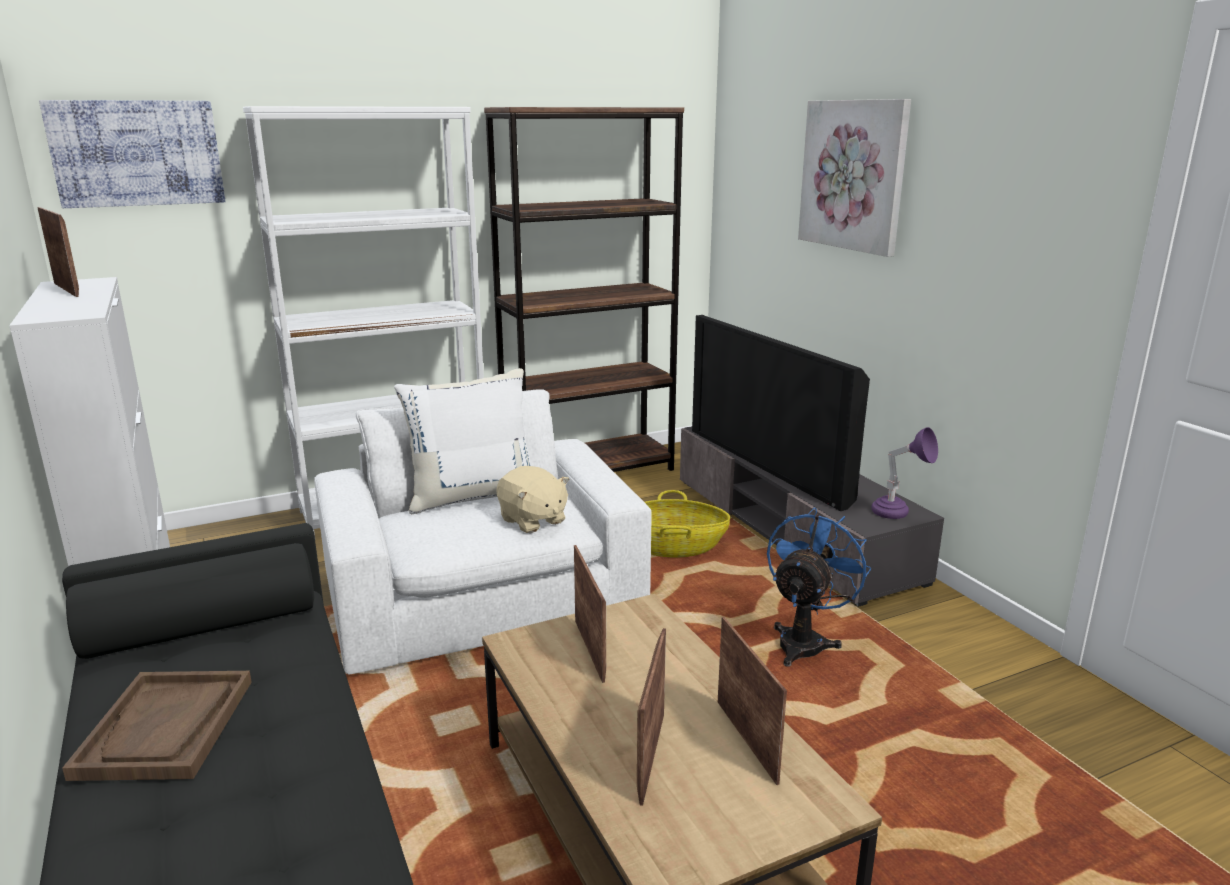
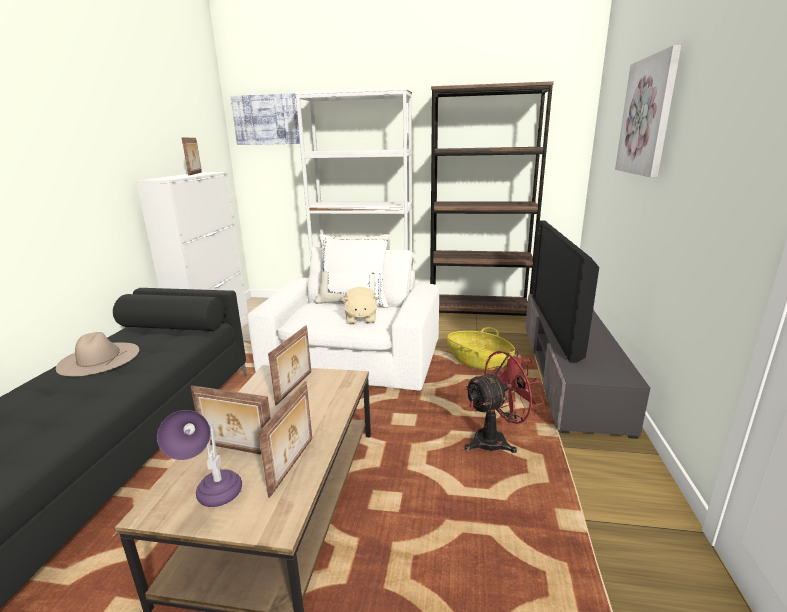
camera: 35 degrees right, 0 degrees up
brown tray [62,671,252,781] -> beige hat [56,332,139,376]
picture frame [637,628,666,806] -> picture frame turned 120 degrees counterclockwise [190,385,271,455]
blue fan [767,507,871,667] -> red fan [464,349,544,453]
purple table lamp [871,427,938,519] -> purple table lamp moved to [157,410,242,507]

